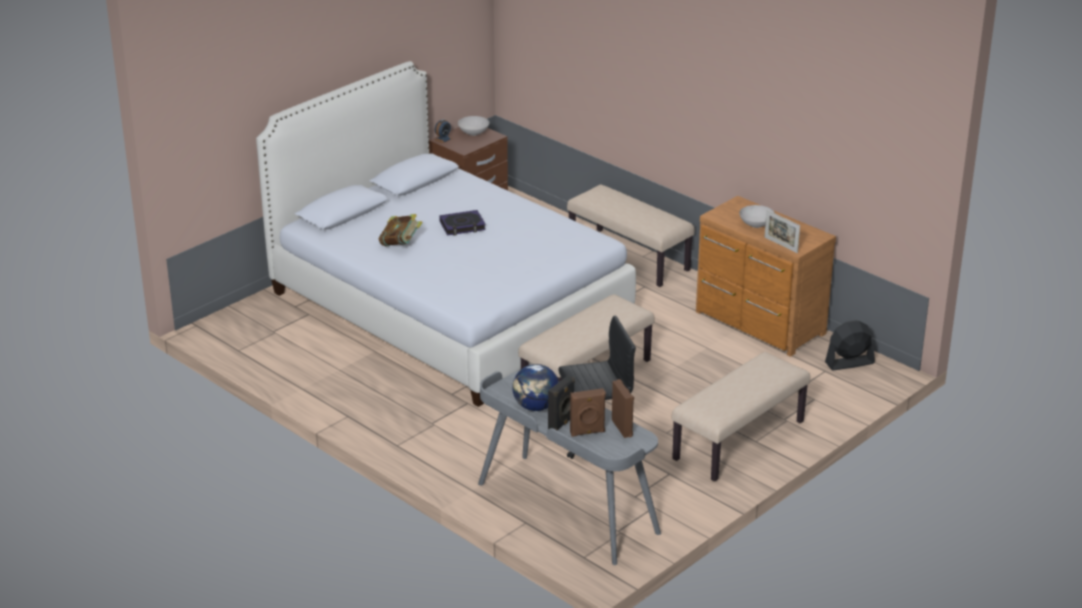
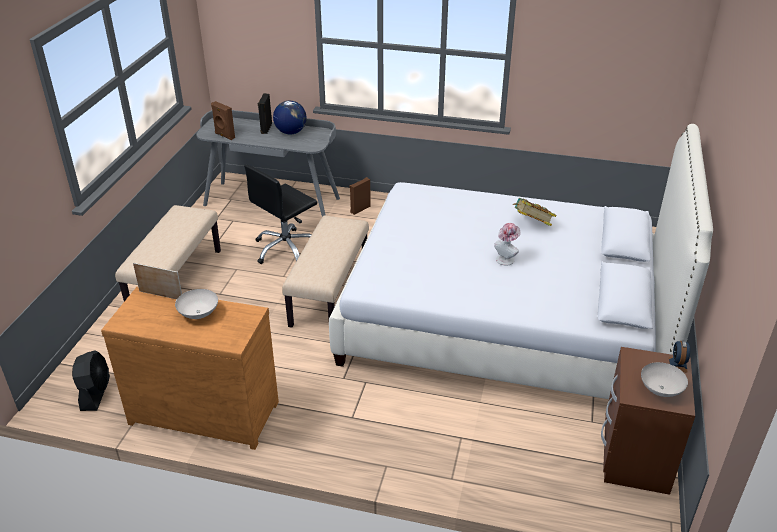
camera: 150 degrees right, 5 degrees up
book [439,210,486,236] -> hat [494,223,521,266]
beige bench [567,185,695,287] -> none
brown speaker [570,388,606,437] -> brown speaker moved to [350,177,371,215]
black fan [825,320,875,370] -> black fan turned 45 degrees counterclockwise [72,351,110,411]

